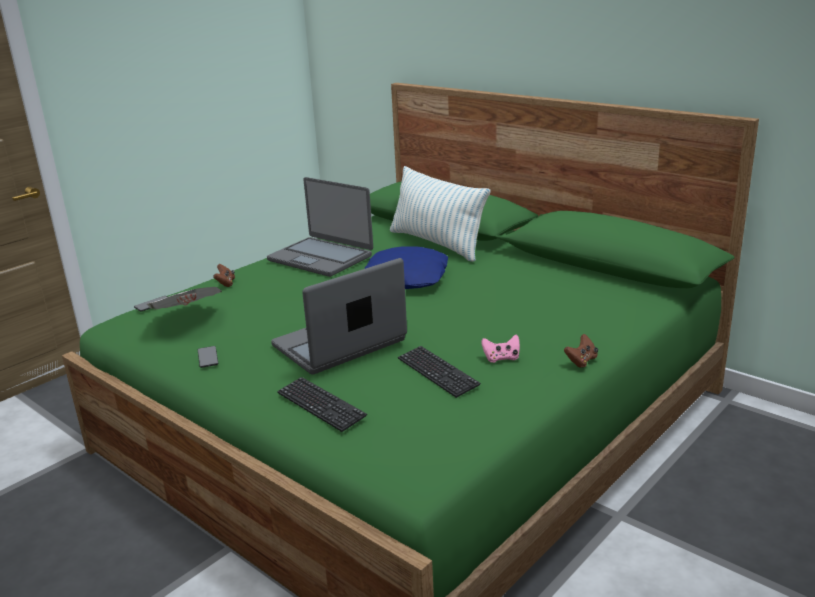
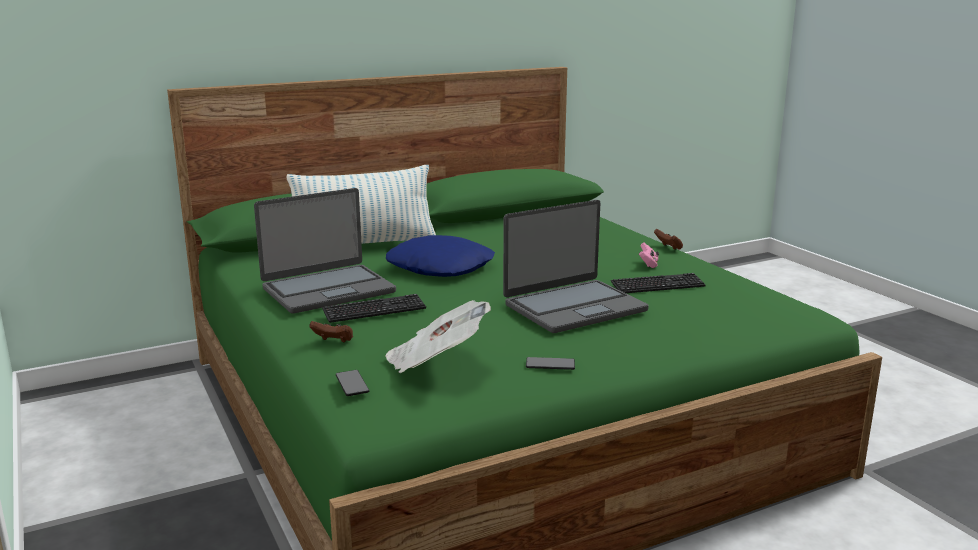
camera: 70 degrees left, 5 degrees down
laptop [271,258,407,375] -> laptop turned 105 degrees counterclockwise [503,200,649,333]
keyboard [277,377,367,432] -> keyboard moved to [322,294,426,323]

